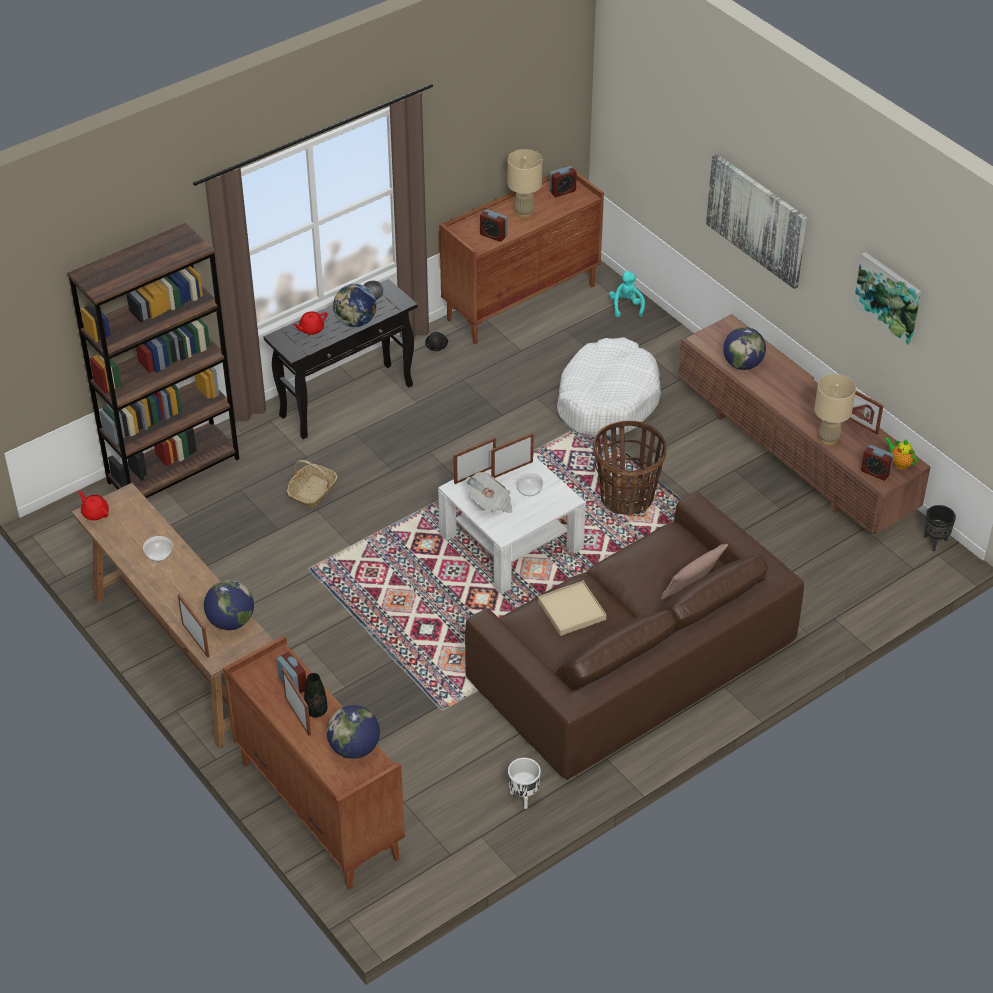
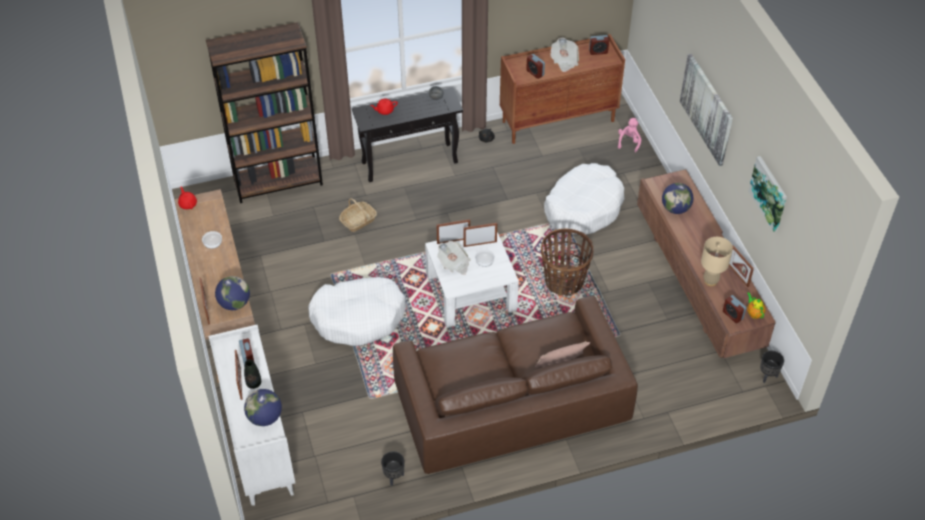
camera: 20 degrees right, 5 degrees up
brown cabinet [223,635,405,889] -> white cabinet [208,324,295,505]
globe [333,284,377,327] -> none
beige table lamp [507,149,542,218] -> newspaper [550,38,579,72]
white planter [508,758,541,809] -> black planter [381,451,404,486]
beige tray [538,581,606,636] -> none
turquoise plush toy [609,271,645,318] -> pink plush toy [618,118,641,152]
none -> white dog bed [308,277,406,346]

